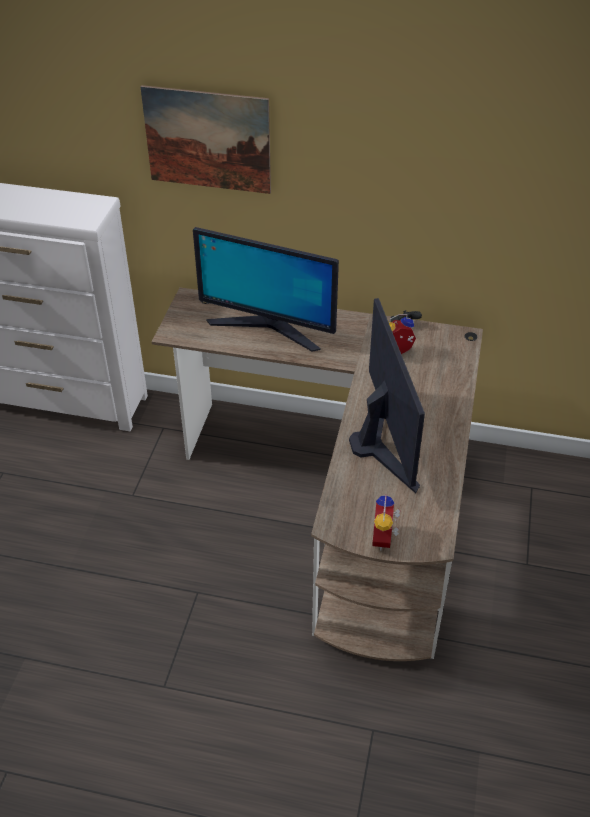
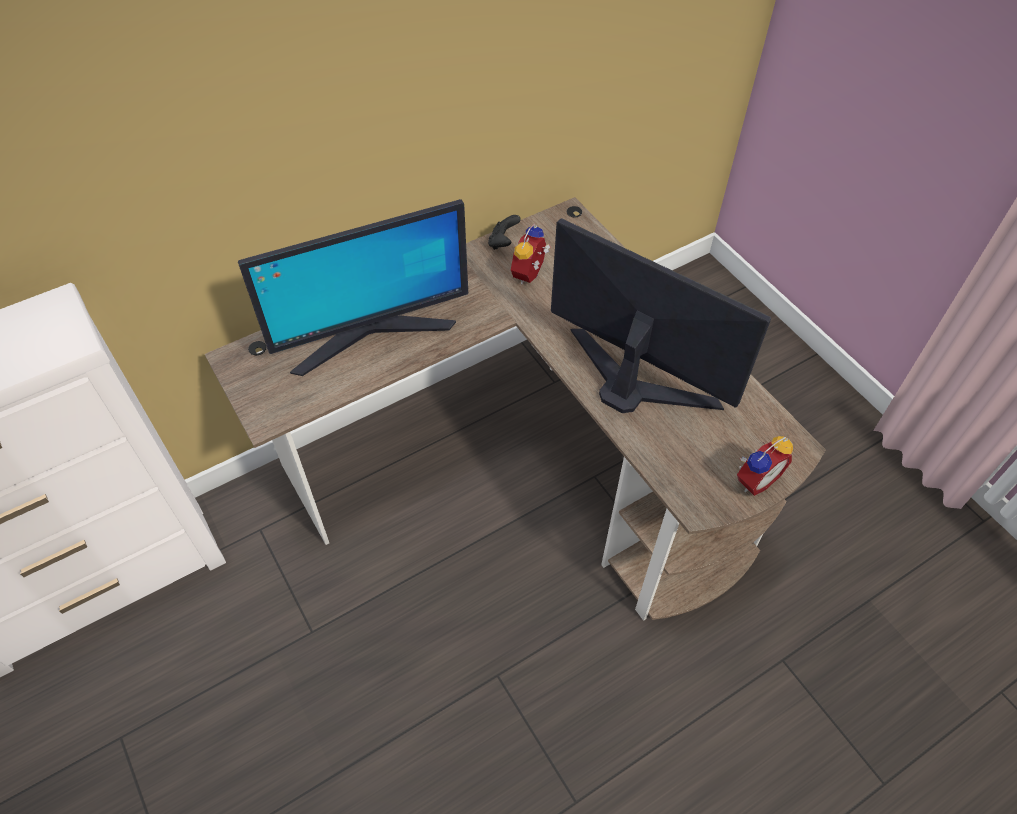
camera: 45 degrees left, 10 degrees up
picture [141,85,271,194] -> none
alarm clock [372,495,400,550] -> alarm clock turned 90 degrees counterclockwise [737,436,793,496]

